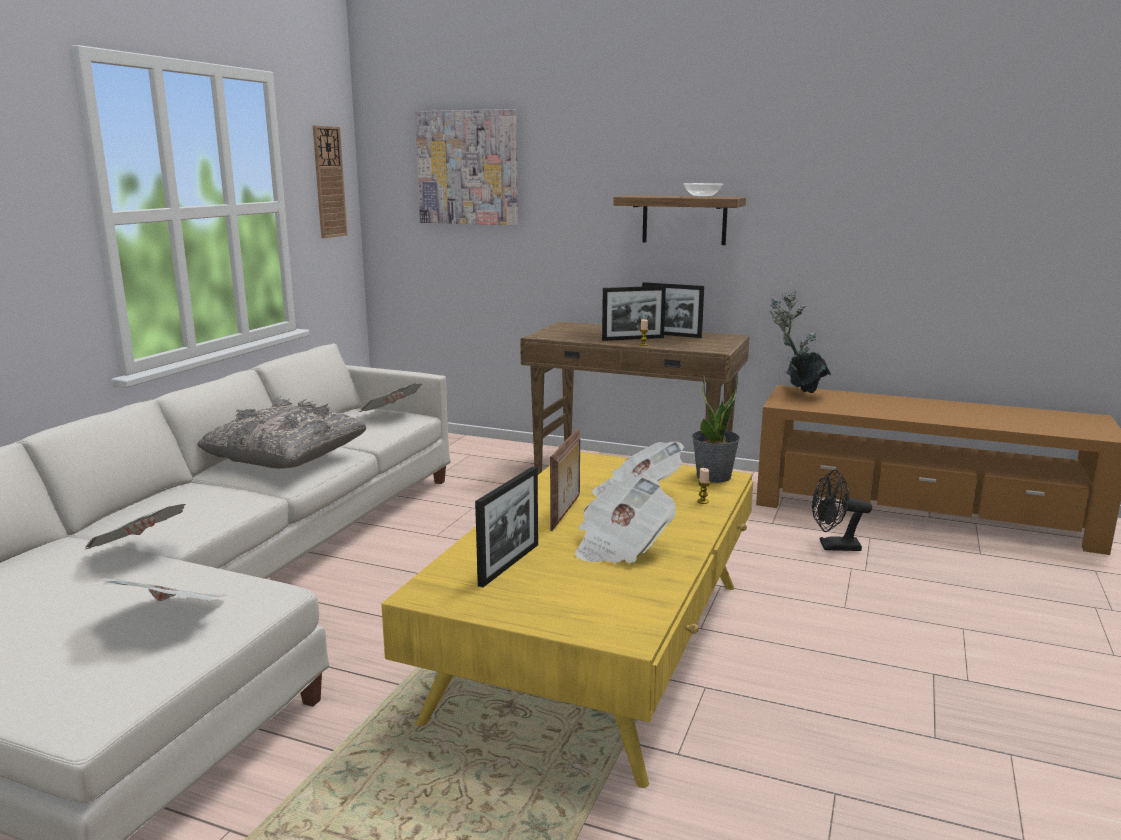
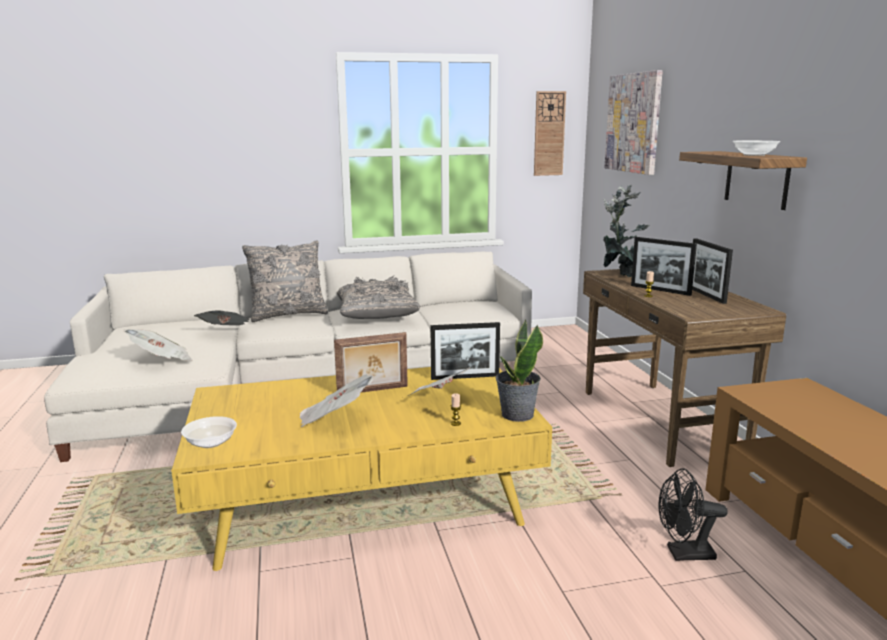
camera: 55 degrees right, 0 degrees up
newspaper [359,383,422,412] -> none
picture frame [475,467,538,587] -> picture frame moved to [430,322,500,380]
potted plant [769,291,831,393] -> potted plant moved to [603,185,649,277]
black fan [812,470,872,551] -> black fan turned 60 degrees counterclockwise [659,468,728,561]
none -> bowl [181,416,237,448]
none -> grey pillow [242,240,328,322]

